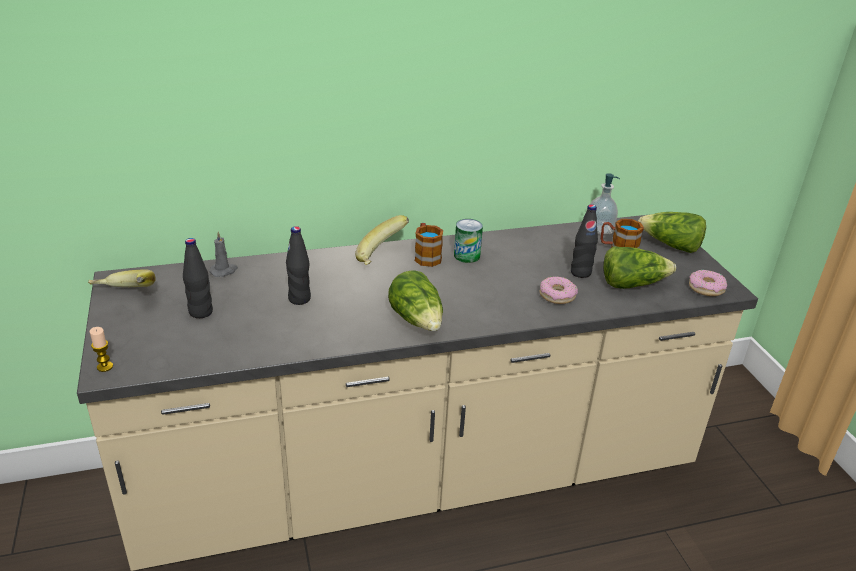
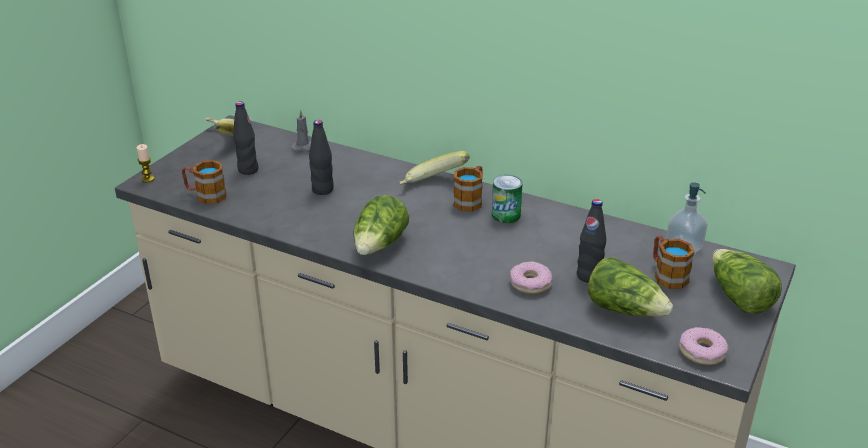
camera: 45 degrees right, 0 degrees up
none -> mug [182,160,226,204]

